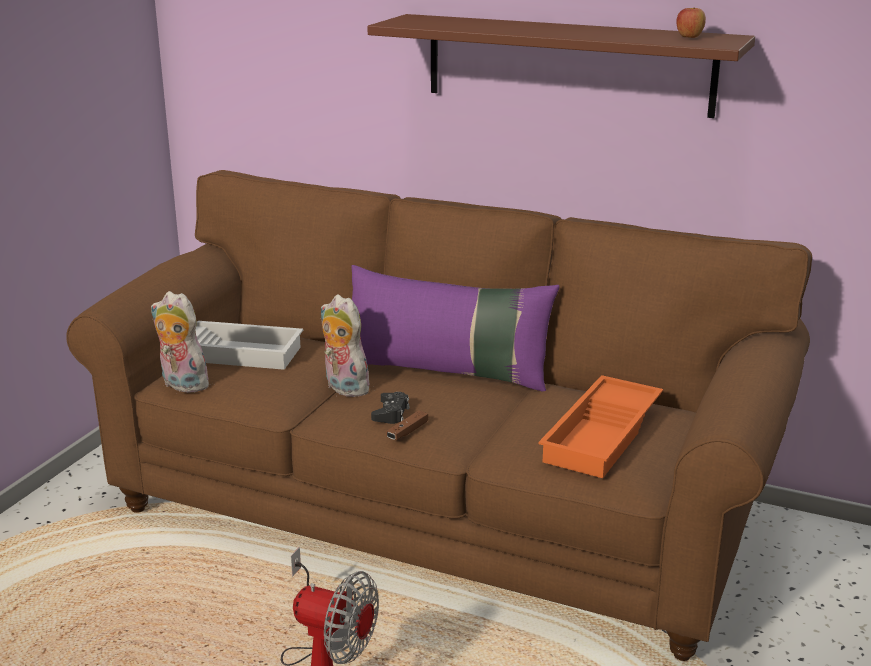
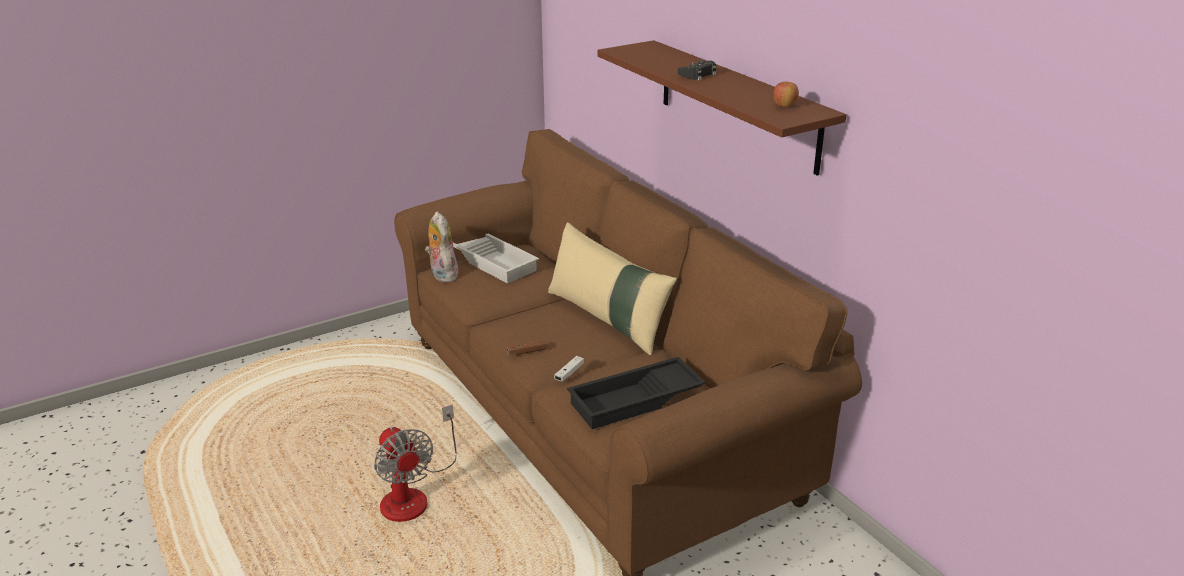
camera: 35 degrees right, 5 degrees up
plush toy [320,295,369,397] -> none
purple pillow [352,265,559,391] -> beige pillow [548,222,677,355]
black game controller [371,392,410,424] -> black game controller moved to [678,60,716,80]
orange tray [538,375,663,478] -> black tray [567,357,706,429]
none -> white game controller [554,356,584,381]

